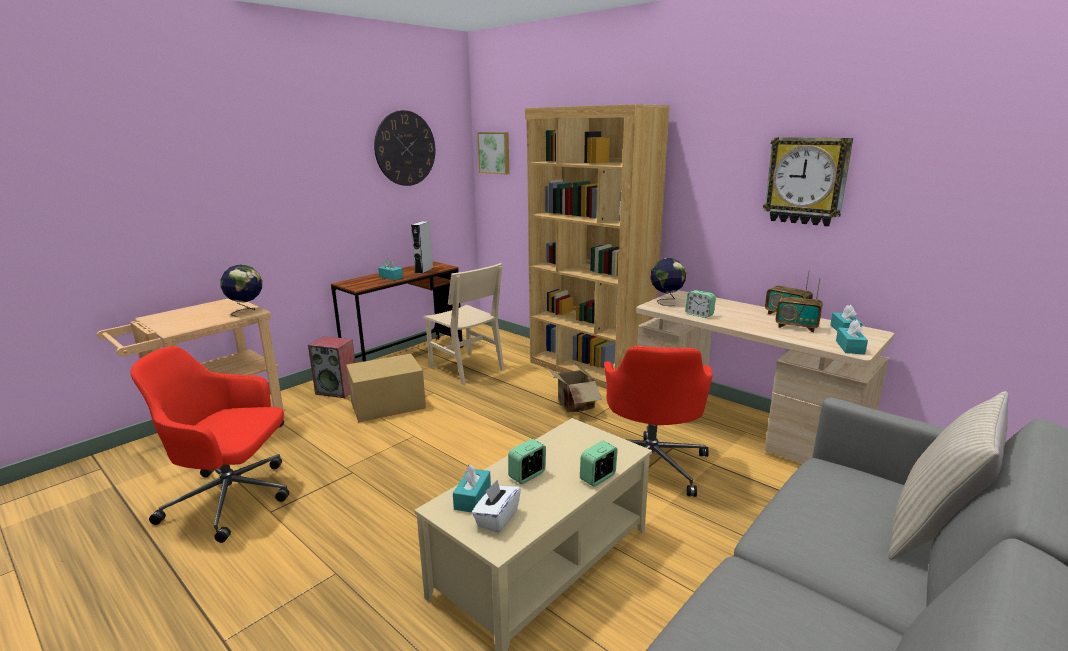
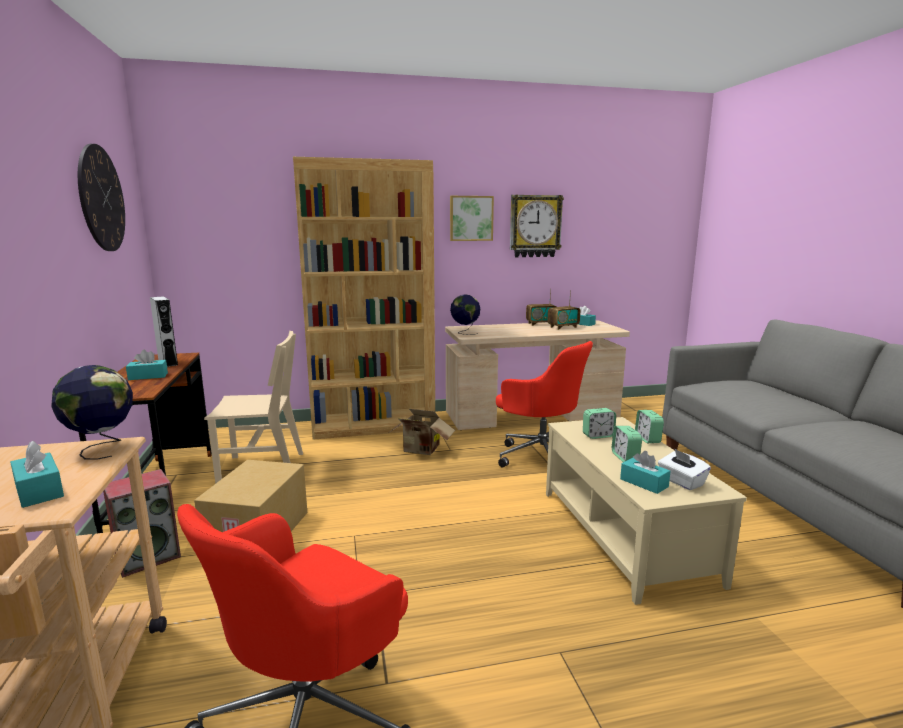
camera: 55 degrees left, 5 degrees down
picture [477,132,509,174] -> picture moved to [450,196,494,241]
alarm clock [686,290,716,318] -> alarm clock moved to [583,408,616,439]
turquoise tissue box [836,320,868,354] -> turquoise tissue box moved to [10,441,64,508]
beige pillow [888,391,1009,560] -> none

